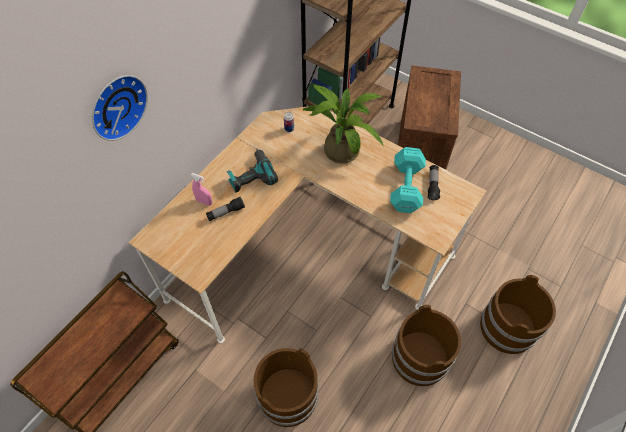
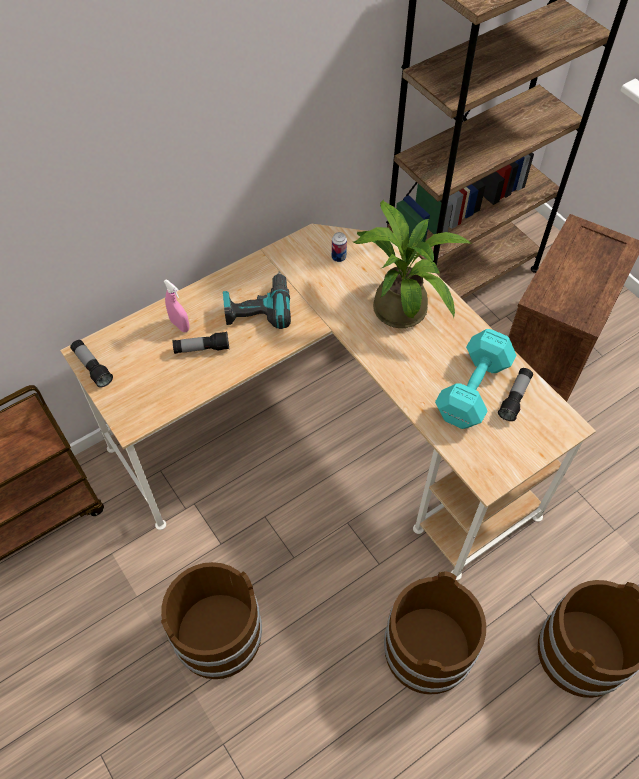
camera: 20 degrees right, 0 degrees up
wall clock [92,75,148,141] -> none
none -> flashlight [70,340,113,388]

